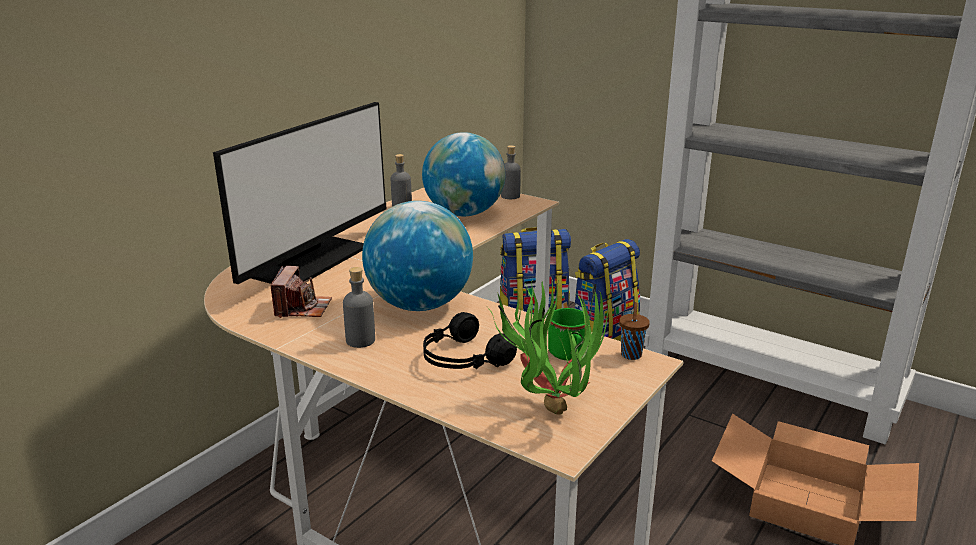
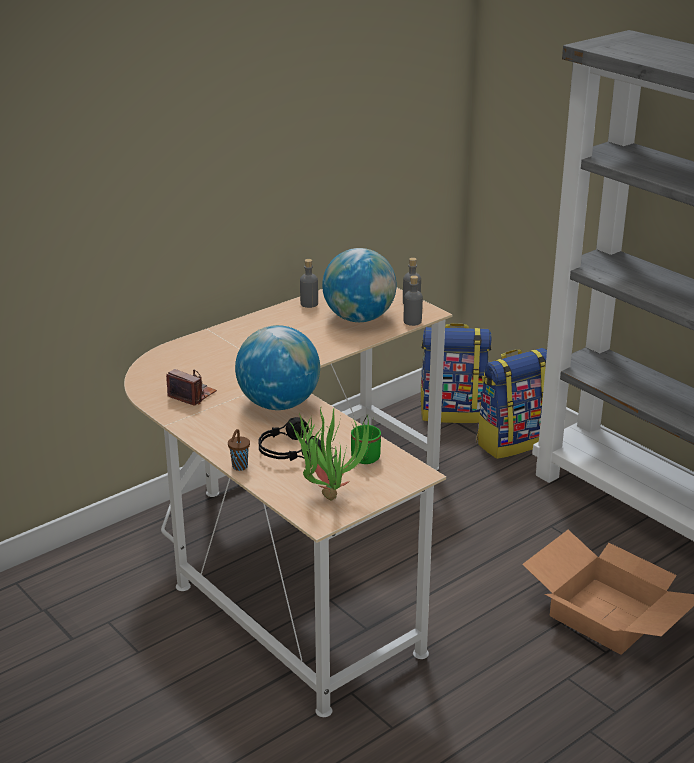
camera: 15 degrees right, 5 degrees up
monitor [213,102,386,284] -> none
camera [271,266,332,318] -> camera turned 75 degrees counterclockwise [166,369,217,406]
grey bottle [343,267,375,348] -> grey bottle moved to [403,275,423,326]
brown cup [619,302,650,360] -> brown cup moved to [228,429,250,471]

